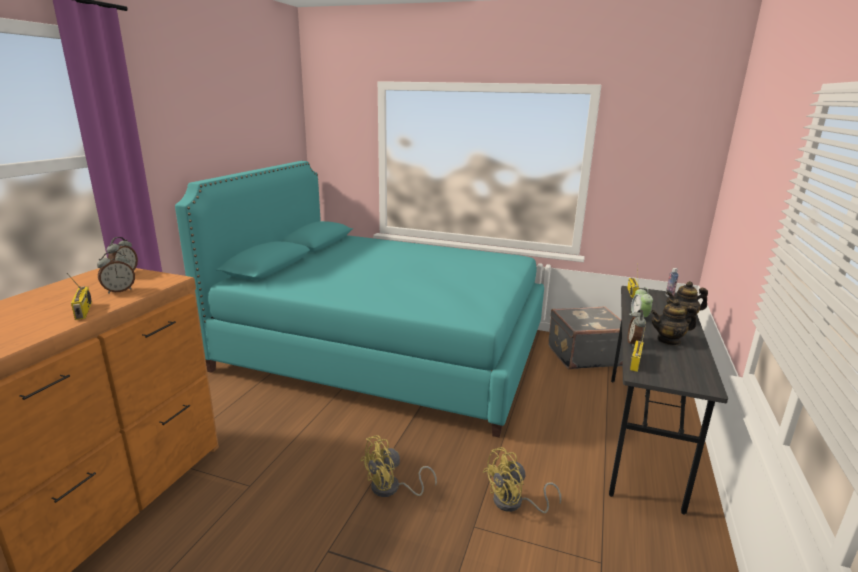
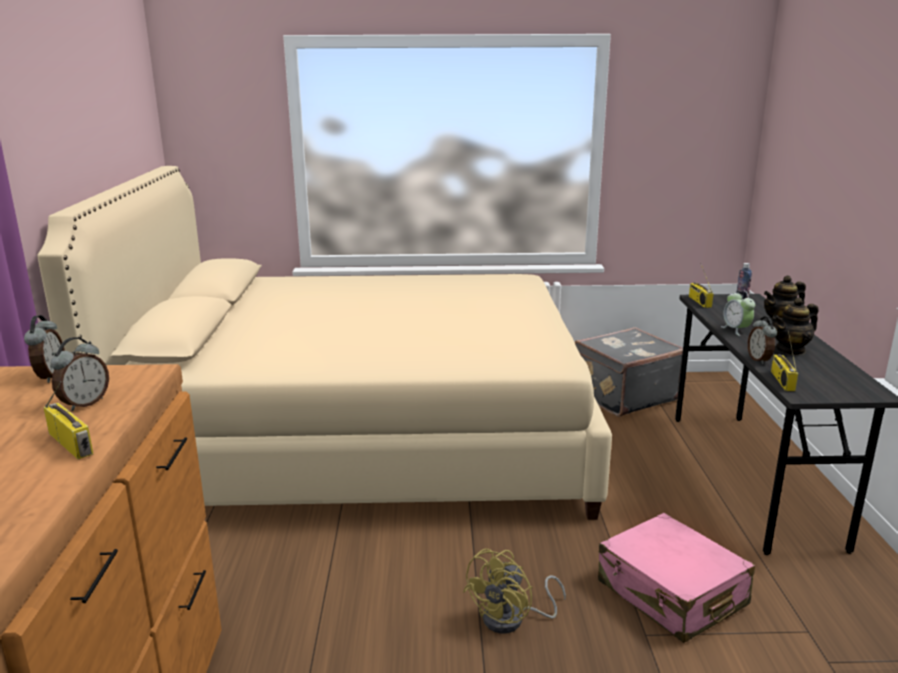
camera: 20 degrees left, 0 degrees up
turquoise bed [175,161,544,438] -> beige bed [37,166,612,520]
yellow fan [483,447,561,513] -> pink suitcase [598,513,755,643]

